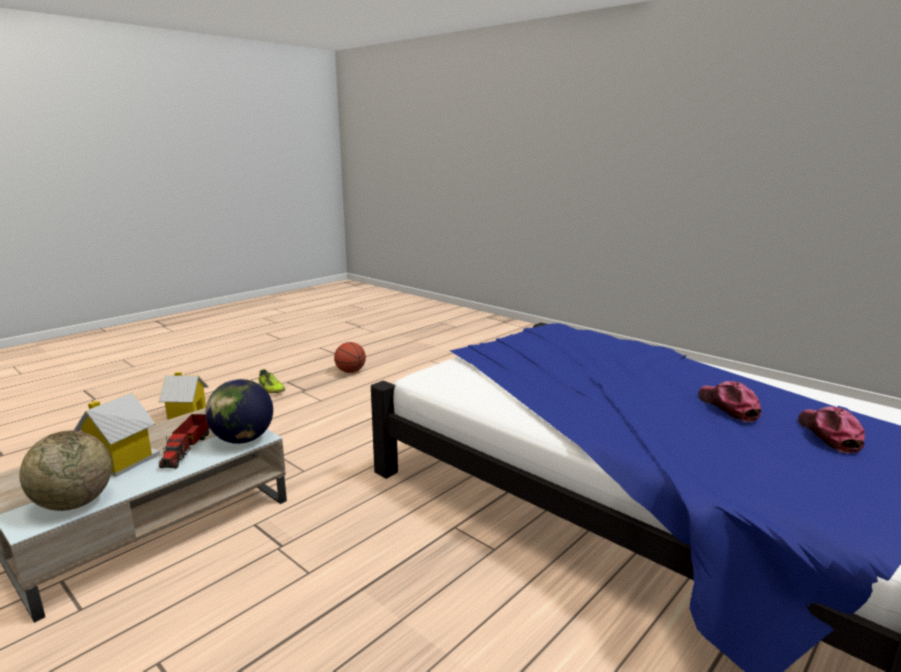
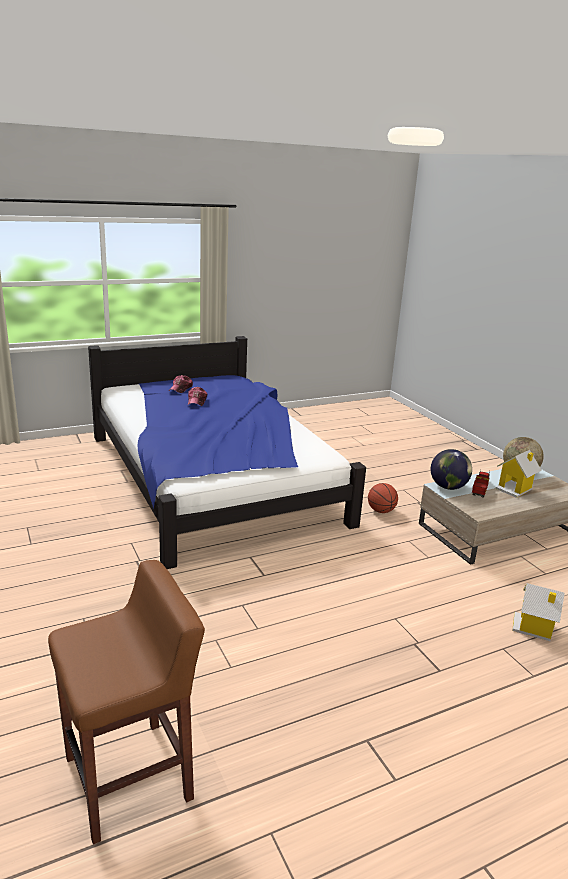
camera: 160 degrees left, 5 degrees up
shoe [258,369,285,393] -> none
basketball [334,342,366,373] -> basketball moved to [368,483,398,513]
none -> brown stool [48,560,205,845]

